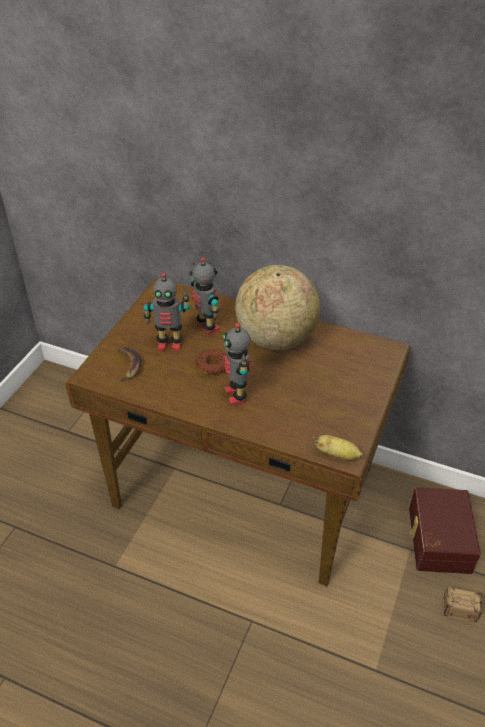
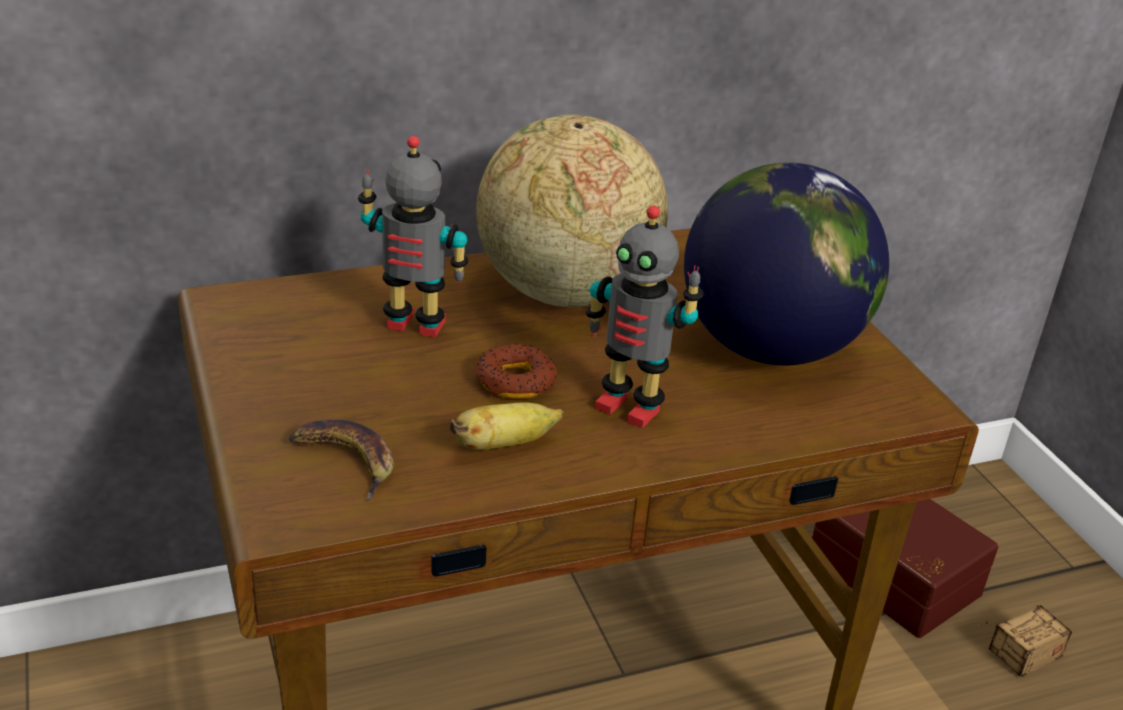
camera: 45 degrees left, 10 degrees down
toy robot [143,273,190,351] -> none
banana [313,435,363,460] -> banana moved to [450,402,564,450]
none -> globe [684,163,889,366]

